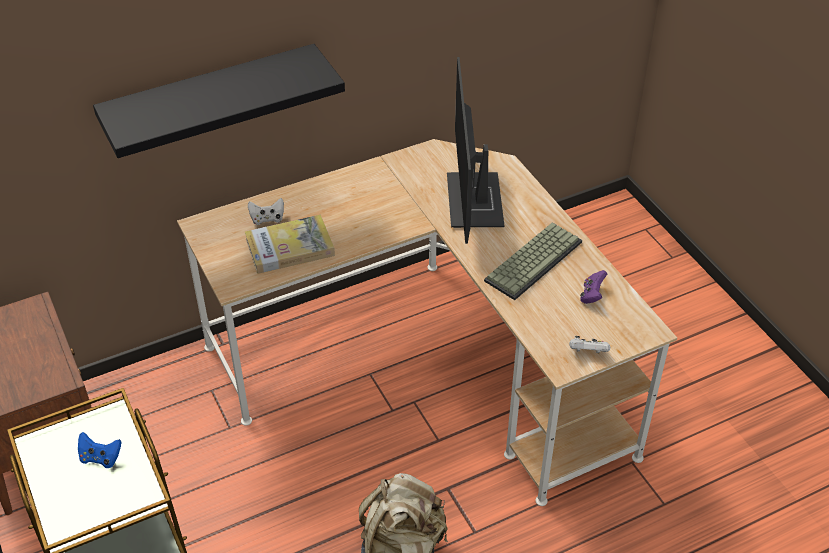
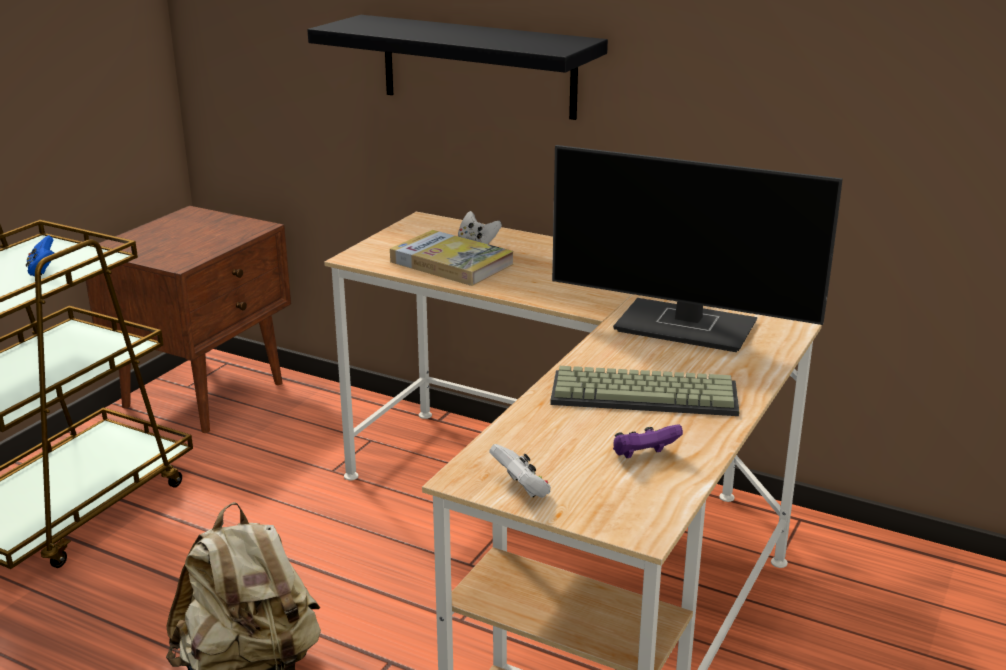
camera: 55 degrees right, 20 degrees down
monitor [447,57,505,244] -> monitor turned 120 degrees counterclockwise [552,145,843,352]

